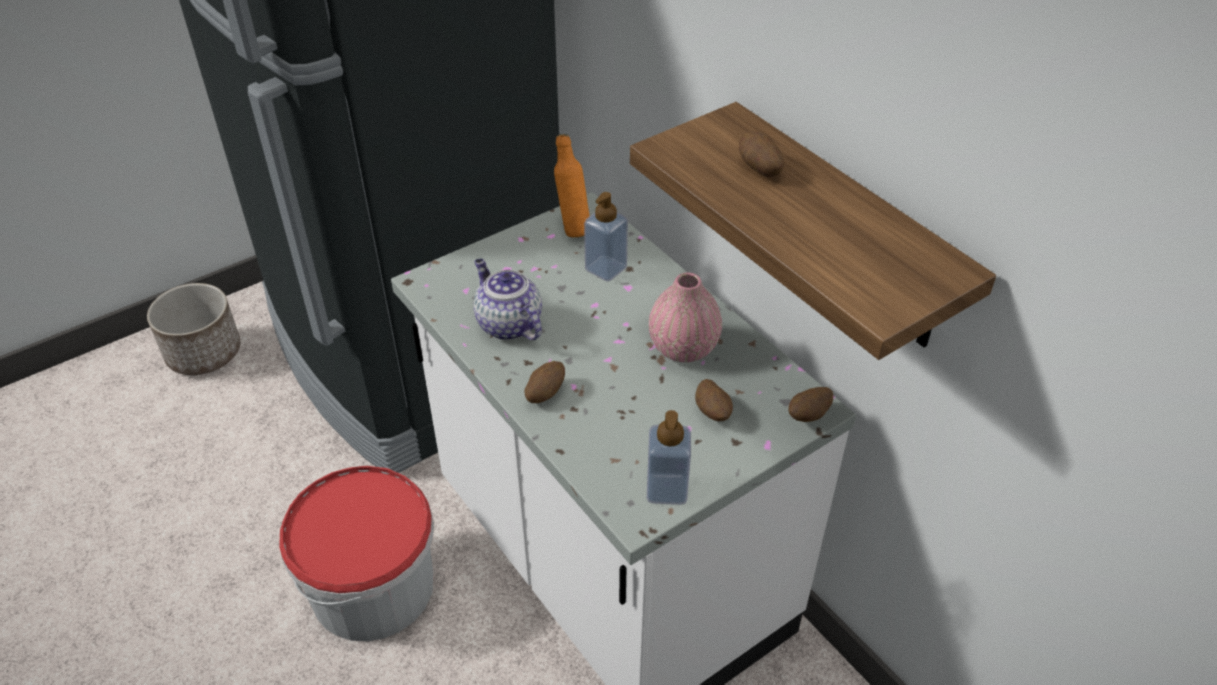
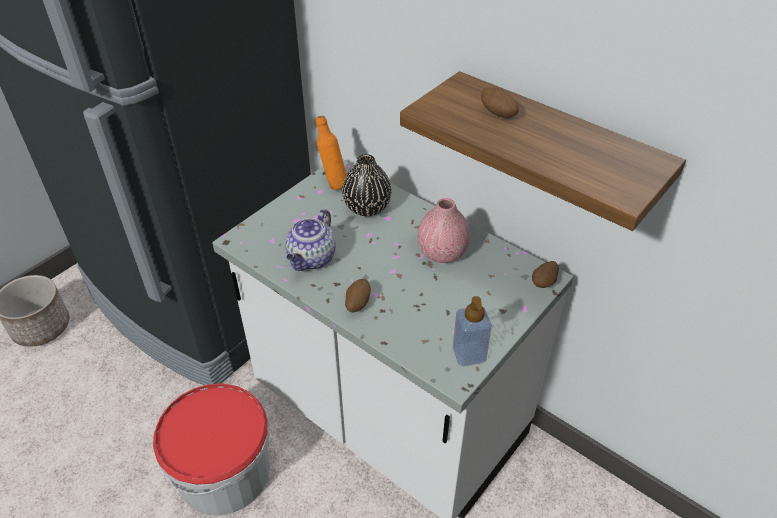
camera: 15 degrees left, 0 degrees up
teapot [474,259,542,340] -> teapot turned 105 degrees counterclockwise [285,209,336,271]
soap dispenser [584,192,628,281] -> black vase [342,154,391,216]
potato [695,379,733,421] -> none

